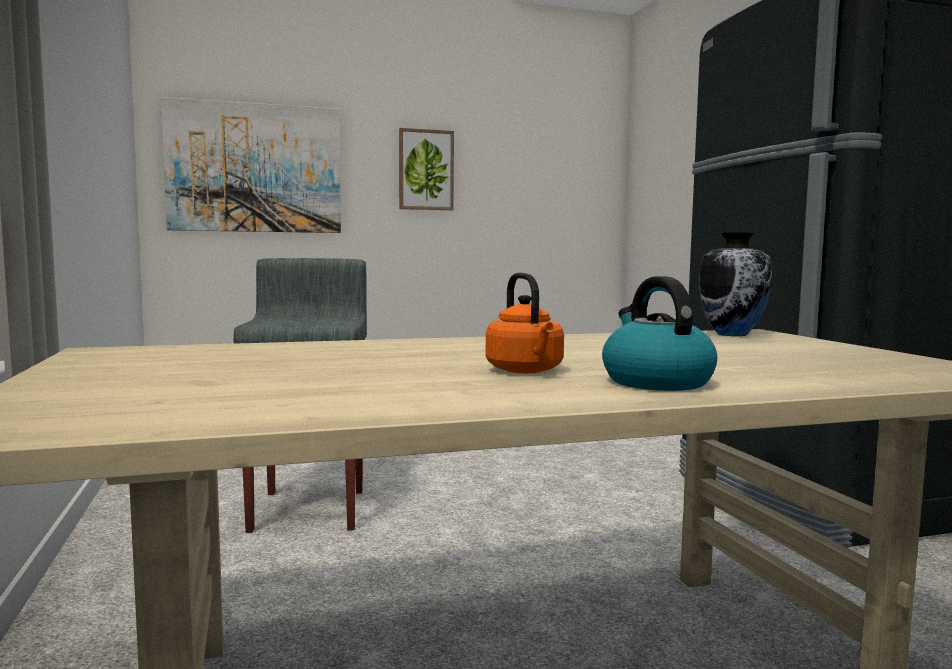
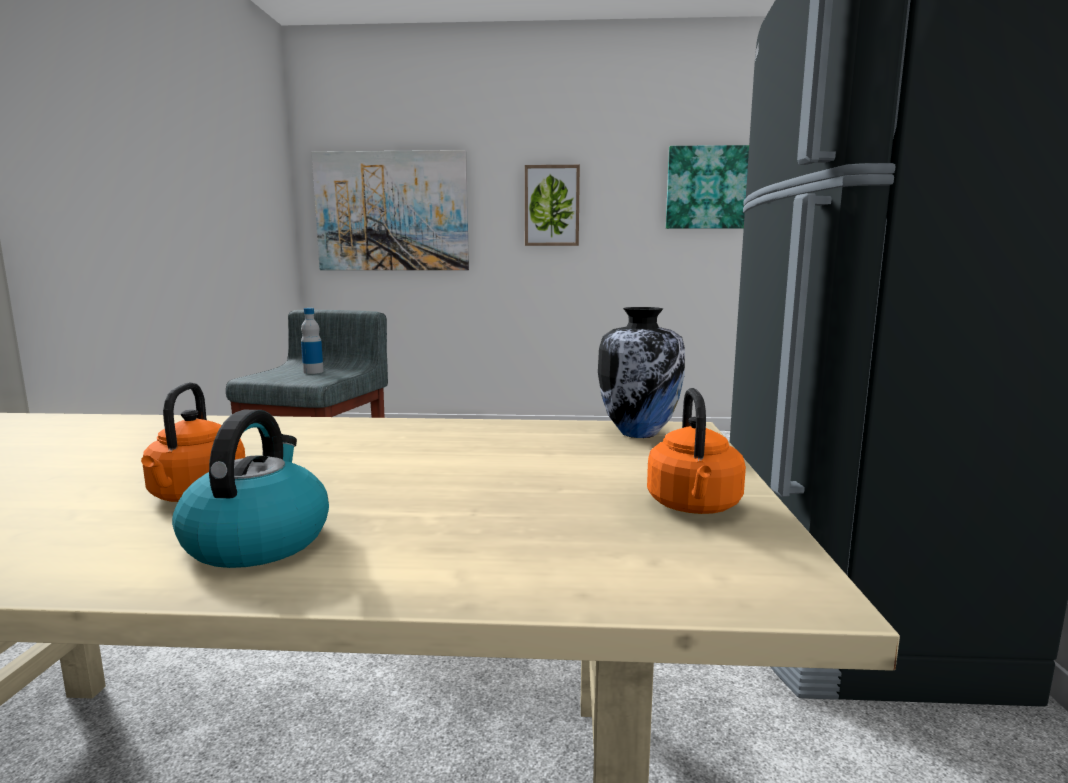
camera: 20 degrees right, 5 degrees up
none -> bottle [301,308,324,374]
none -> orange kettle [647,388,746,514]
none -> picture [666,145,749,229]

